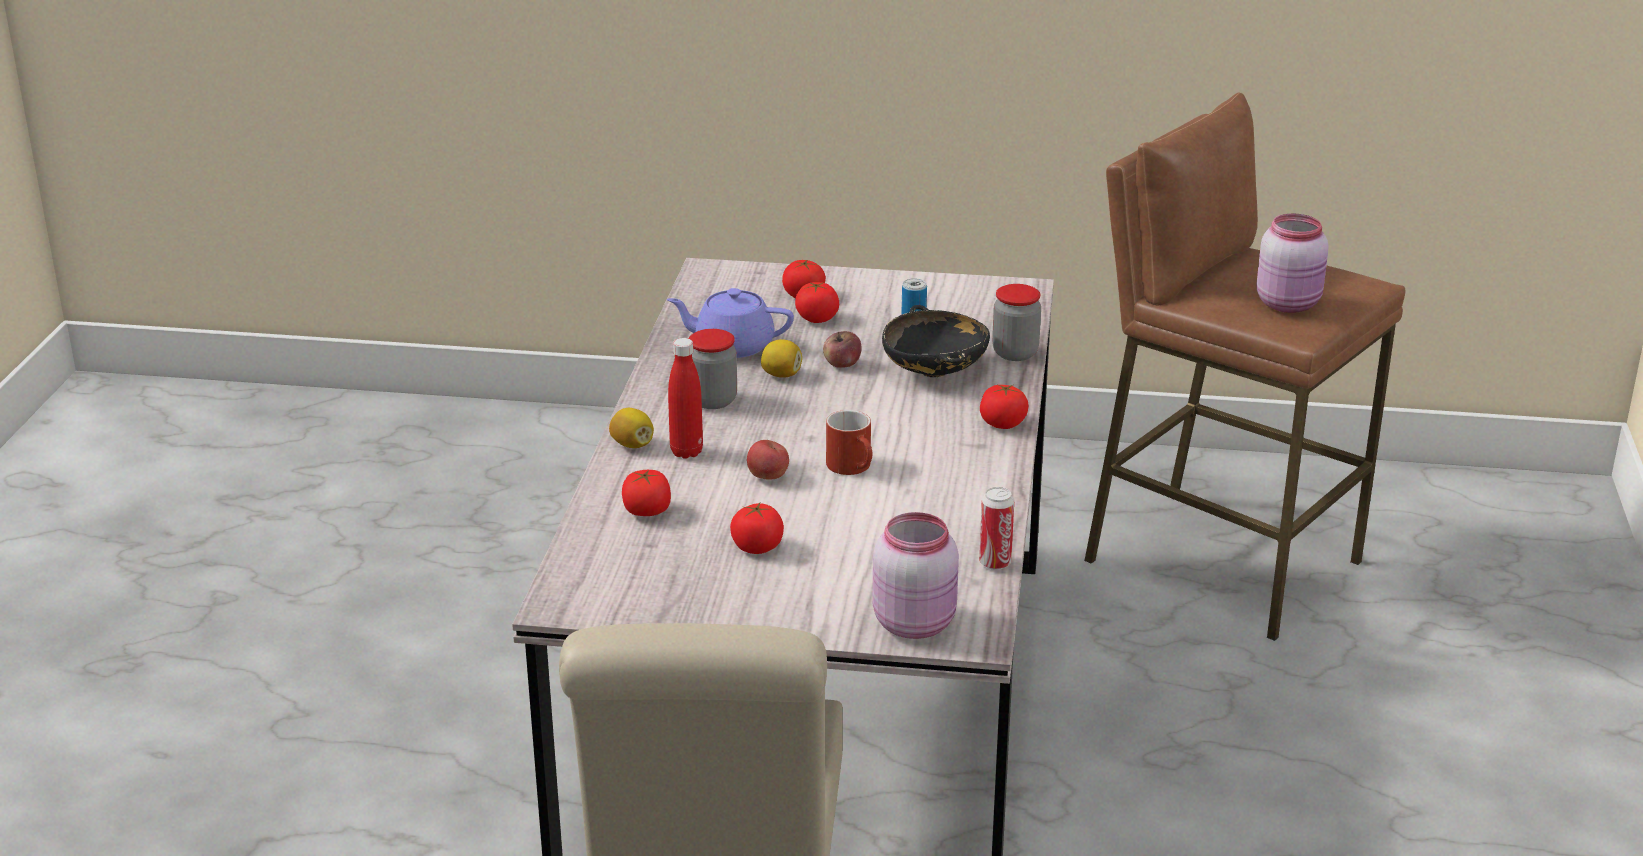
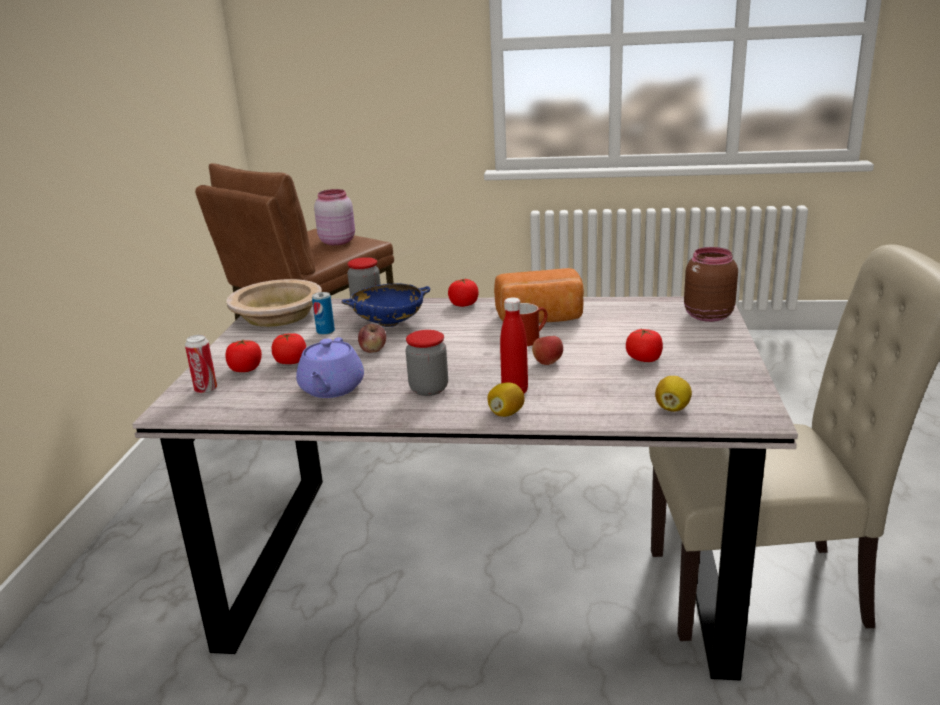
camera: 90 degrees left, 5 degrees down
tomato [622,469,671,516] -> none
lemon [761,339,802,378] -> lemon moved to [655,376,692,412]
pink jar [872,512,959,639] -> brown jar [684,247,738,322]
black bowl [882,305,990,377] -> blue bowl [341,284,430,327]
can [979,487,1014,570] -> can moved to [185,335,217,394]
none -> beige bowl [226,279,322,327]
none -> bread [494,268,584,323]

